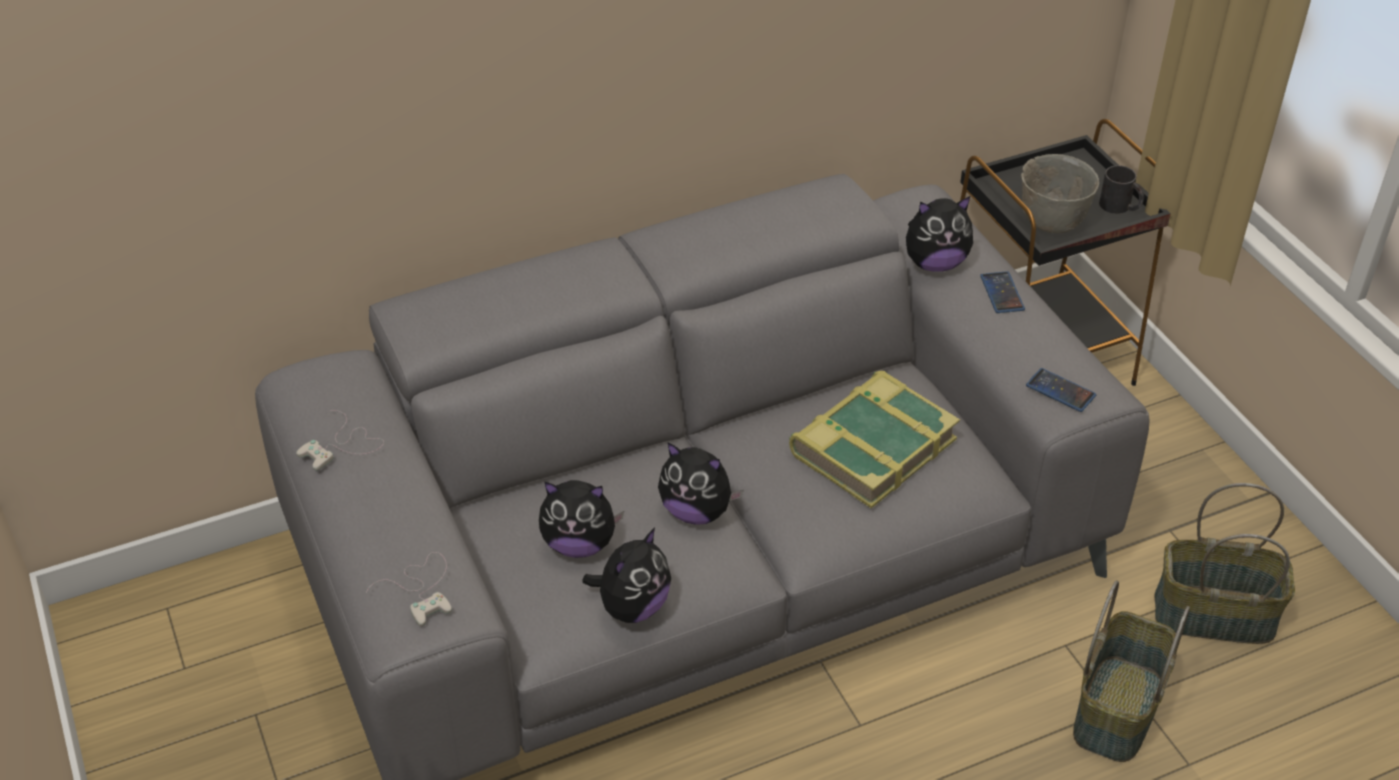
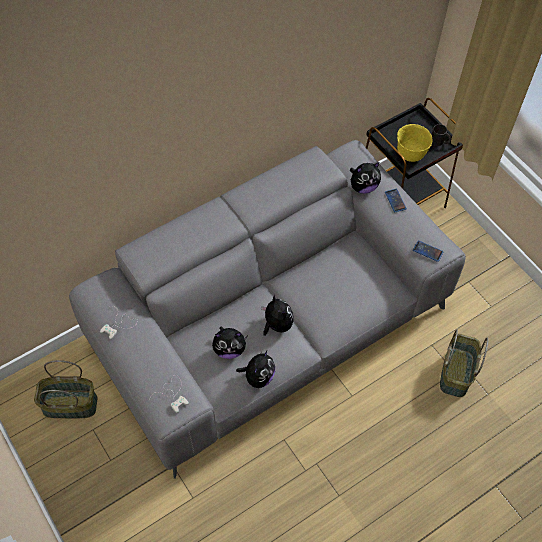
camera: 10 degrees left, 15 degrees up
plush toy [658,442,744,525] -> plush toy turned 135 degrees counterclockwise [261,294,294,336]
book [789,371,960,508] -> none
grey bowl [1021,154,1099,233] -> yellow bowl [397,124,432,162]
basket [1154,483,1295,644] -> basket moved to [34,360,97,418]

